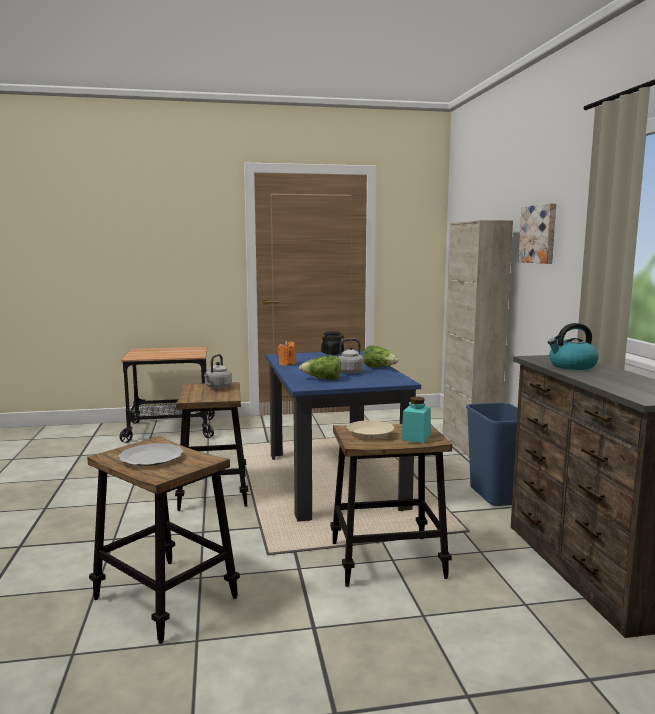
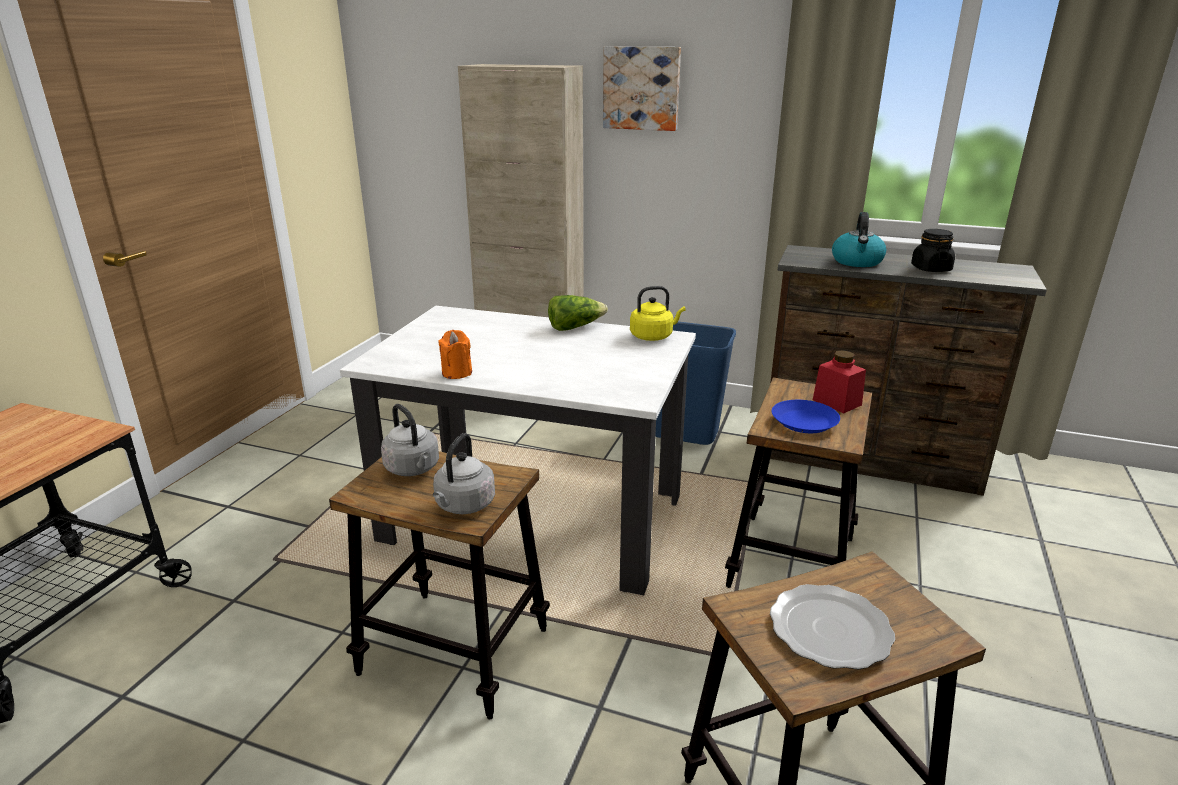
camera: 60 degrees left, 15 degrees up
blue dining table [265,350,421,522] -> white dining table [340,306,696,595]
lettuce [299,356,341,380] -> none
black jar [321,331,344,355] -> black jar moved to [911,229,955,272]
grey kettle [329,339,364,374] -> grey kettle moved to [433,433,495,514]
beige plate [347,420,394,439] -> blue plate [772,400,840,433]
turquoise jar [401,397,431,443] -> red jar [813,350,866,413]
none -> yellow kettle [630,286,686,341]

